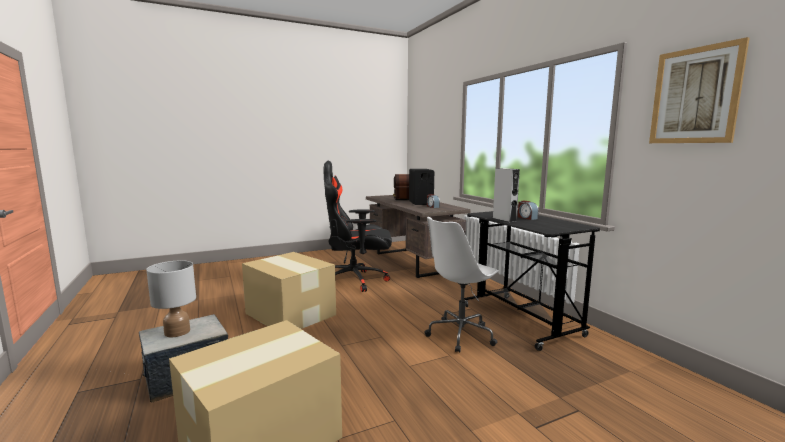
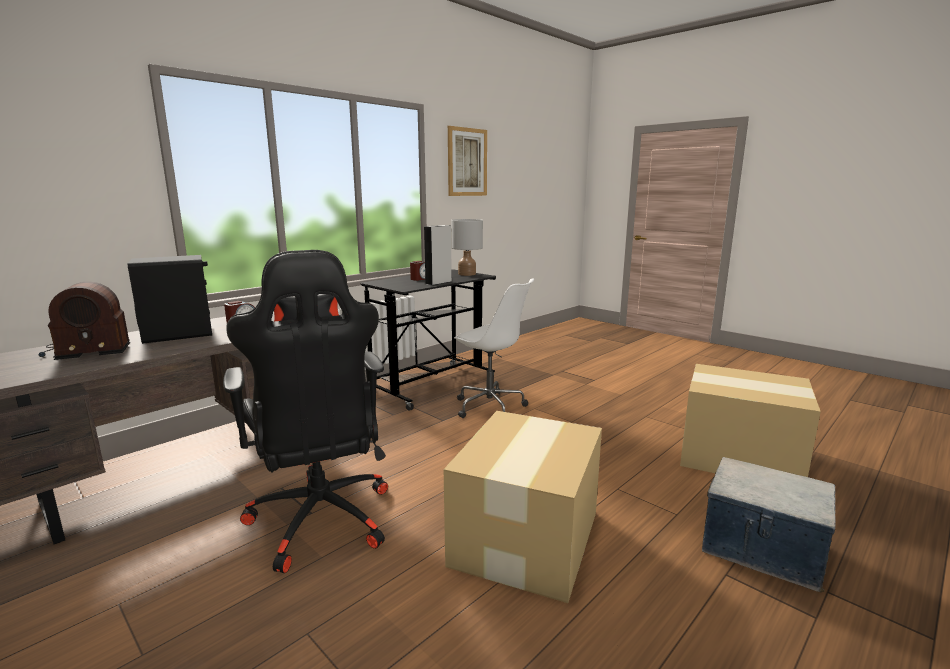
camera: 110 degrees left, 5 degrees up
grey table lamp [146,260,196,337] -> grey table lamp moved to [451,219,483,276]

